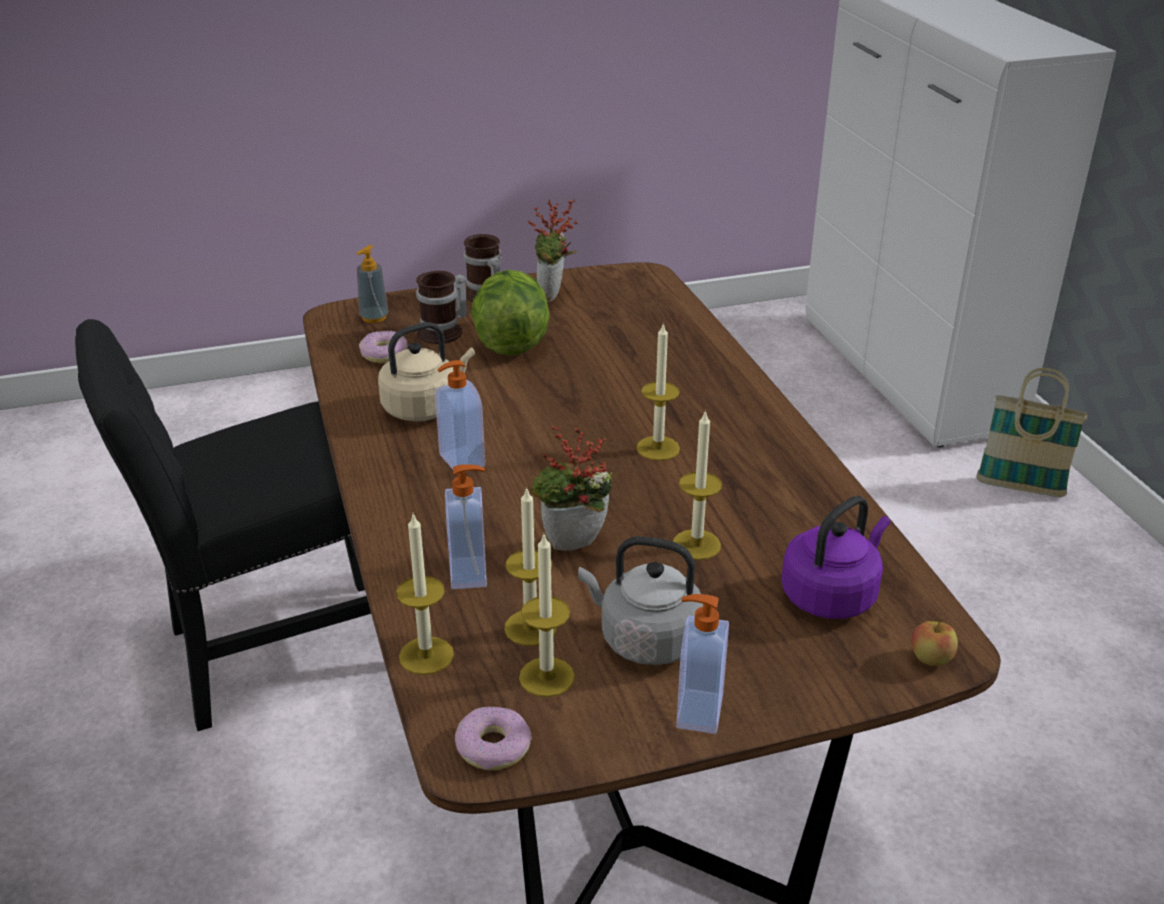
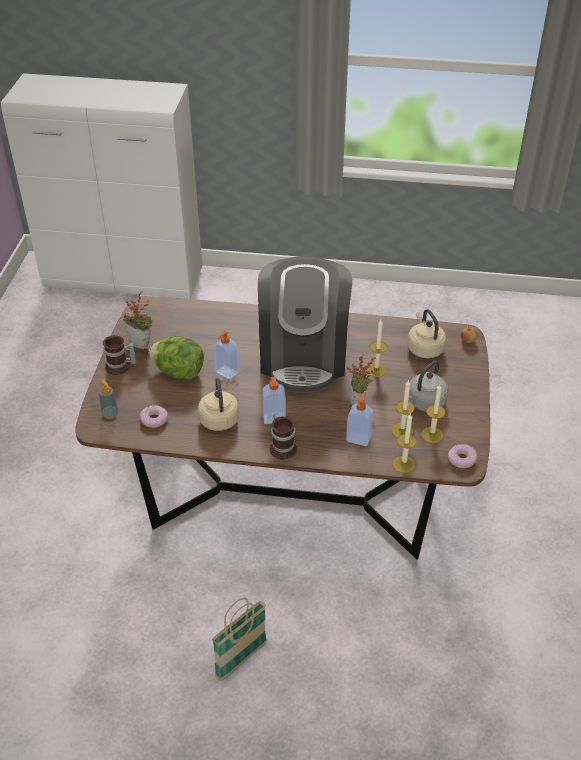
camera: 65 degrees left, 10 degrees up
black chair [75,319,371,731] -> none
mug [416,271,467,344] -> mug moved to [270,414,297,460]
candle [636,322,680,461] -> coffee machine [258,256,352,393]
soap dispenser [676,594,729,734] -> soap dispenser moved to [213,331,239,380]
purple kettle [781,496,890,619] -> beige kettle [408,309,446,358]
basket [976,368,1087,497] -> basket moved to [212,598,267,681]

